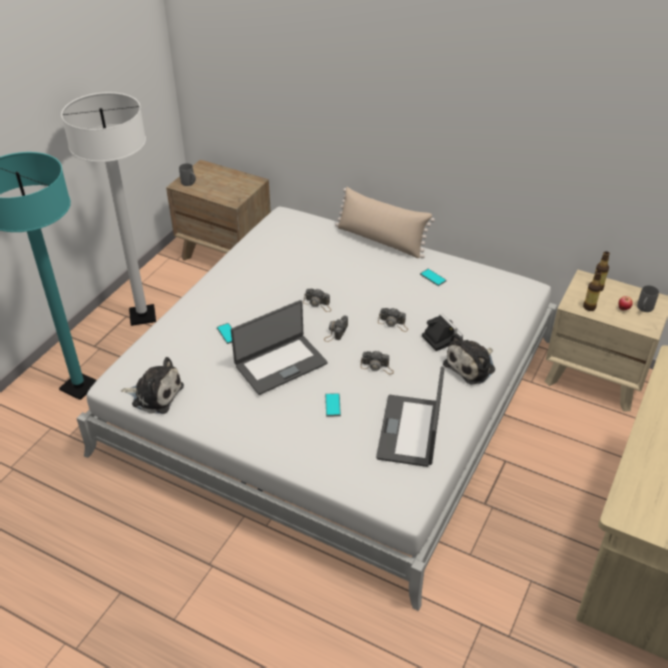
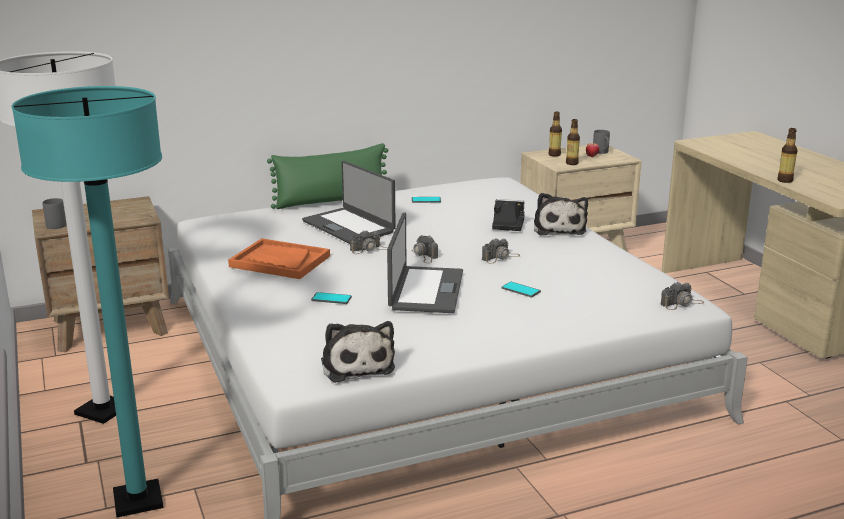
camera: 50 degrees left, 20 degrees down
plush toy [121,357,184,414] -> plush toy turned 105 degrees clockwise [321,321,395,383]
beige pillow [335,187,435,258] -> green pillow [267,143,388,209]
laptop [376,366,444,467] -> laptop moved to [302,161,396,244]
camera [378,308,408,332] -> camera moved to [660,282,704,310]
none -> orange tray [228,238,330,279]
none -> bottle [777,128,798,183]

